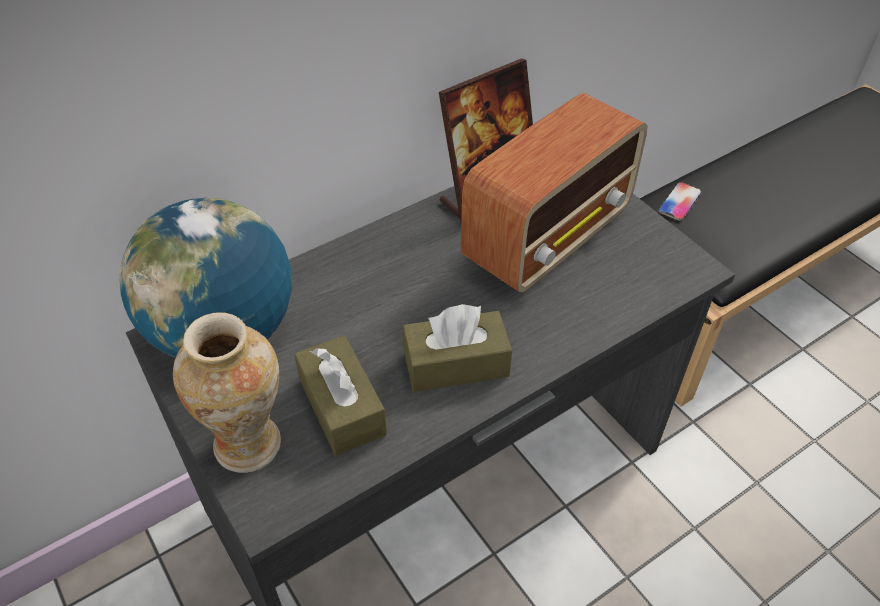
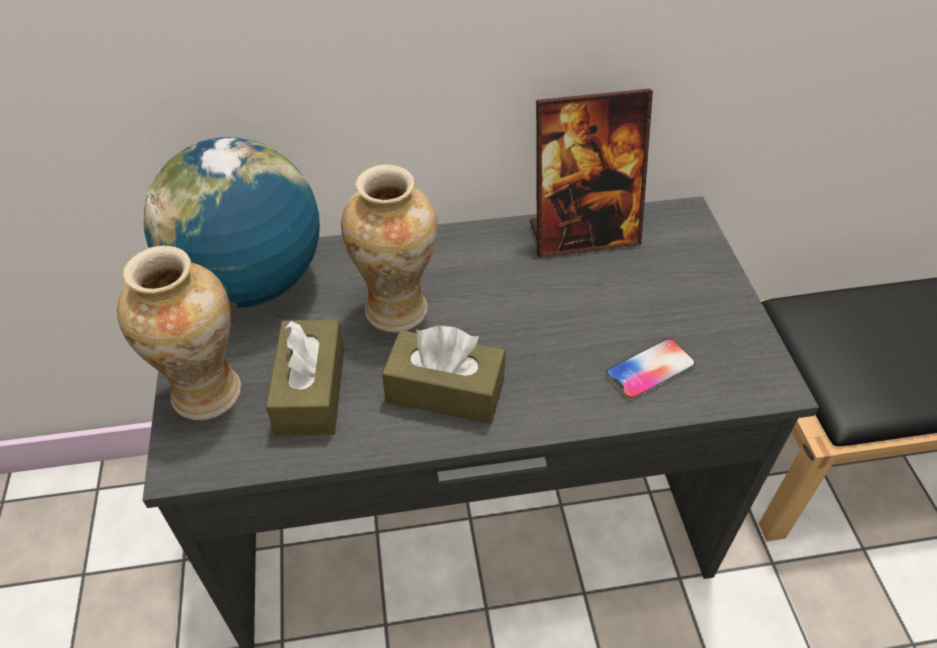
camera: 25 degrees right, 0 degrees up
radio [461,93,648,292] -> none
phone [658,182,702,221] -> phone moved to [606,339,695,399]
none -> vase [341,164,438,332]

